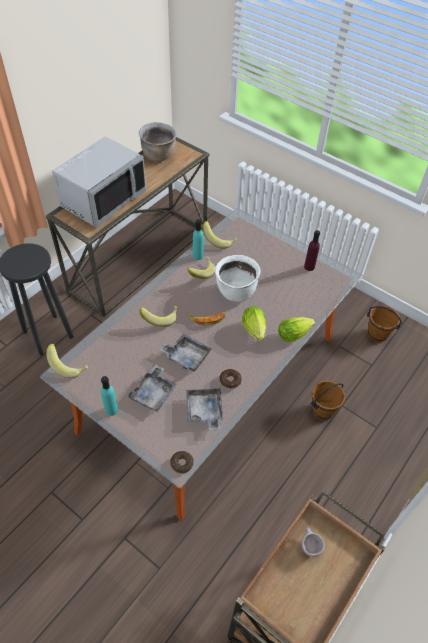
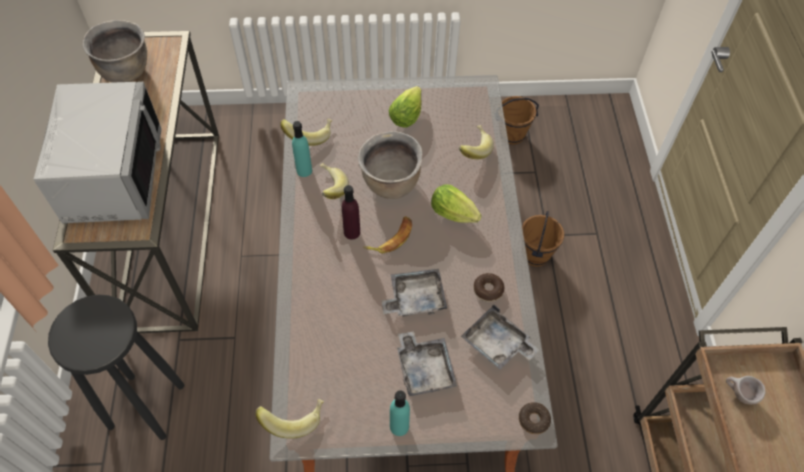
camera: 40 degrees left, 5 degrees up
banana [140,306,178,327] -> banana moved to [459,125,494,159]
white cooking pot [215,255,261,302] -> brown cooking pot [358,131,423,199]
lettuce [278,317,315,342] -> lettuce moved to [389,86,422,128]
purple bottle [304,230,320,271] -> purple bottle moved to [342,185,360,240]

